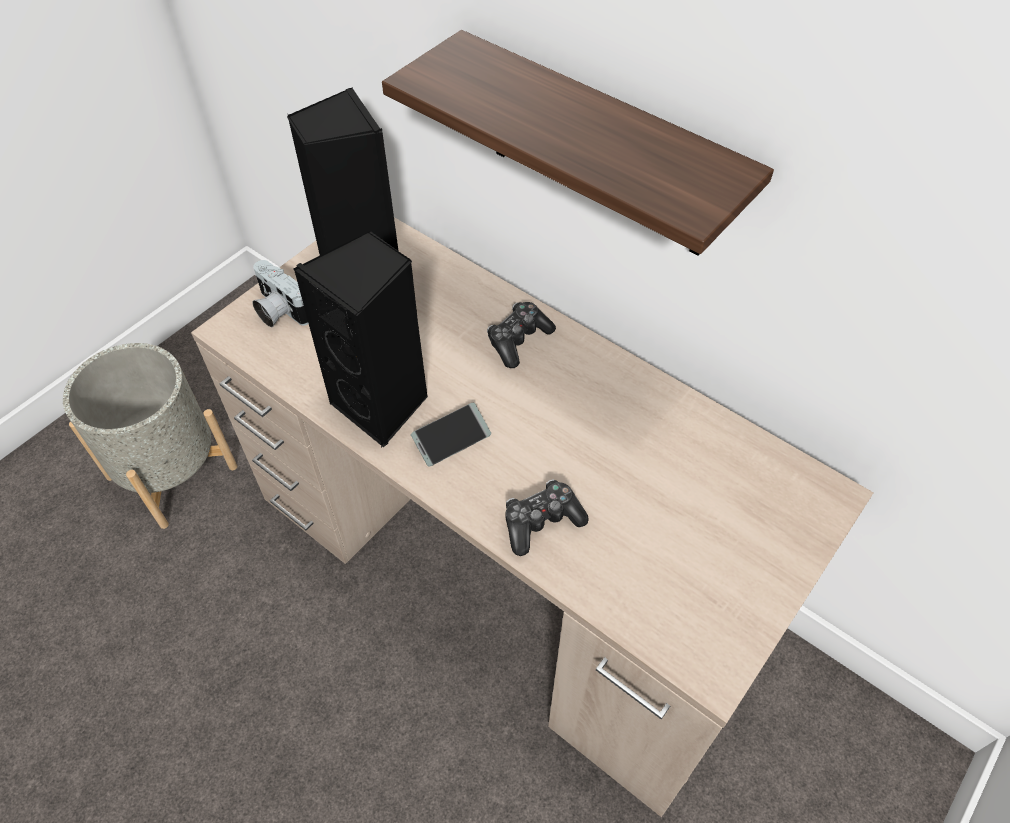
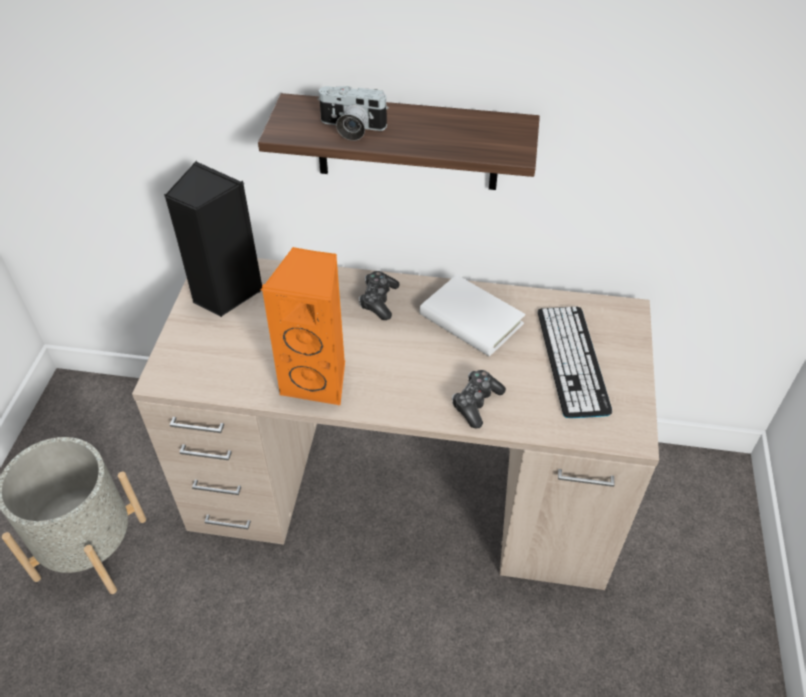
camera: 30 degrees left, 5 degrees down
camera [252,260,309,327] -> camera moved to [317,86,389,141]
black speaker [294,231,428,447] -> orange speaker [261,247,345,406]
phone [411,403,491,467] -> none
none -> white book [419,275,525,356]
none -> keyboard [538,306,612,418]

